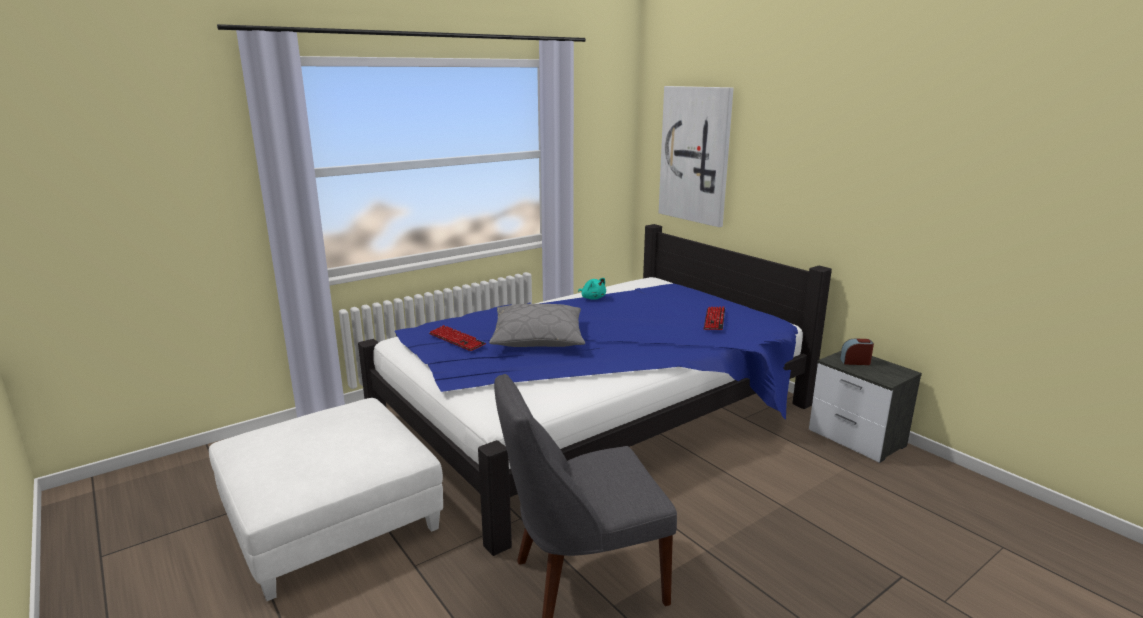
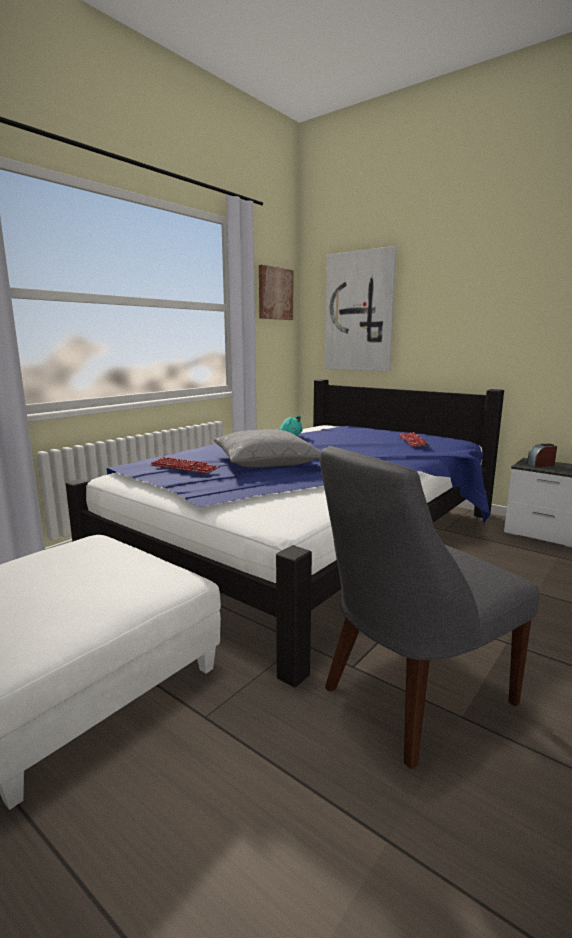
camera: 15 degrees left, 5 degrees down
none -> picture [259,265,293,320]

